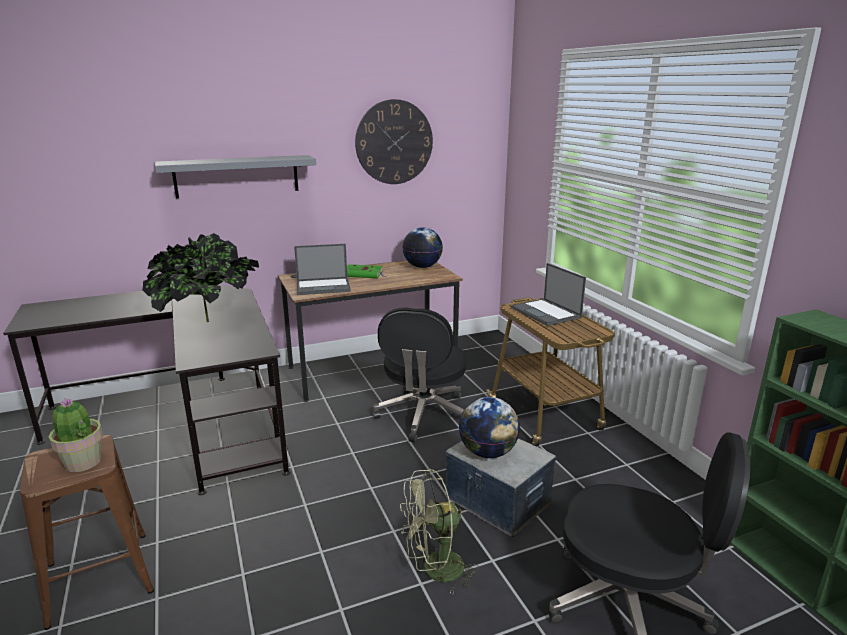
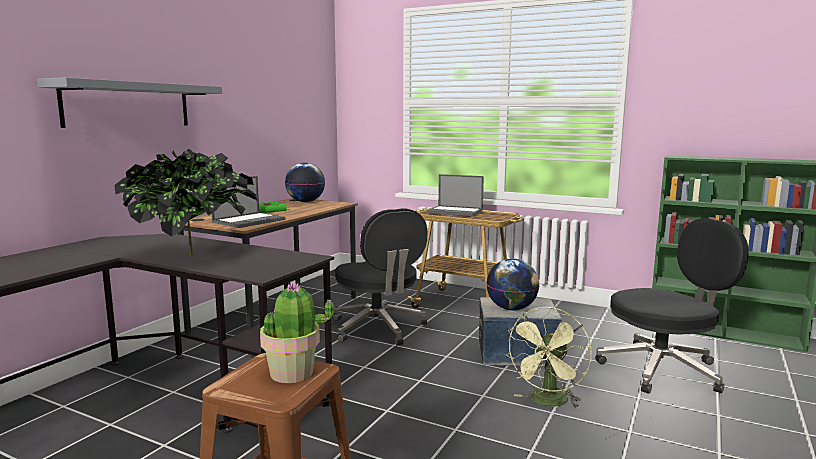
camera: 40 degrees left, 10 degrees down
wall clock [355,99,433,184] -> none

